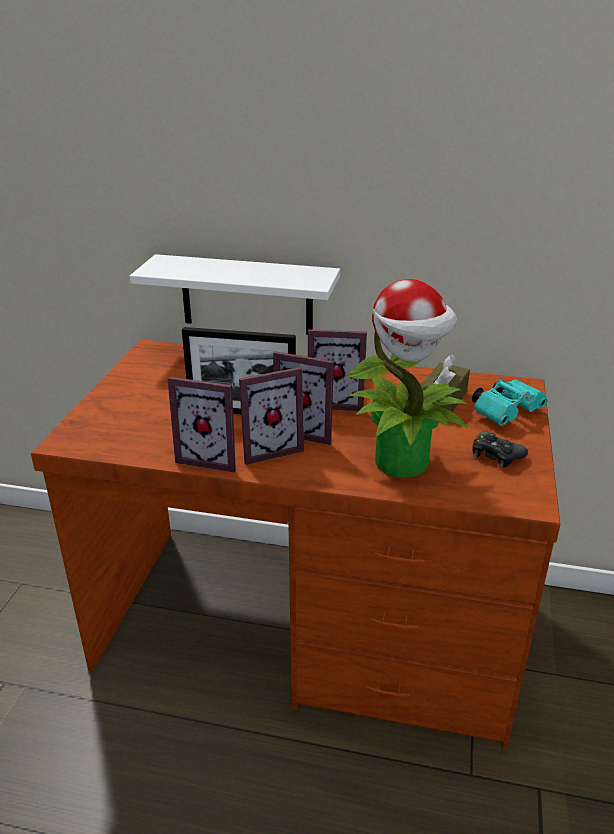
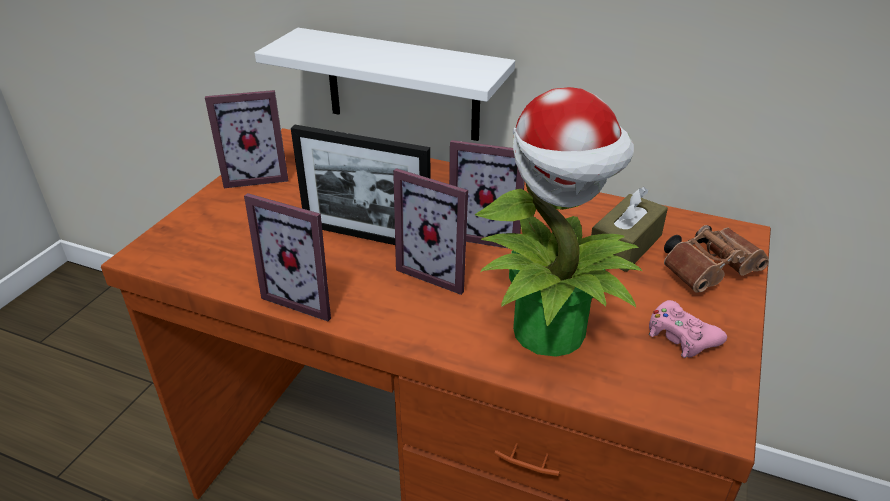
camera: 10 degrees right, 5 degrees up
picture frame [239,367,304,465] -> picture frame moved to [205,90,288,188]
turquoise binoculars [472,378,548,426] -> brown binoculars [664,225,769,292]
black game controller [472,431,528,468] -> pink game controller [649,300,727,358]

